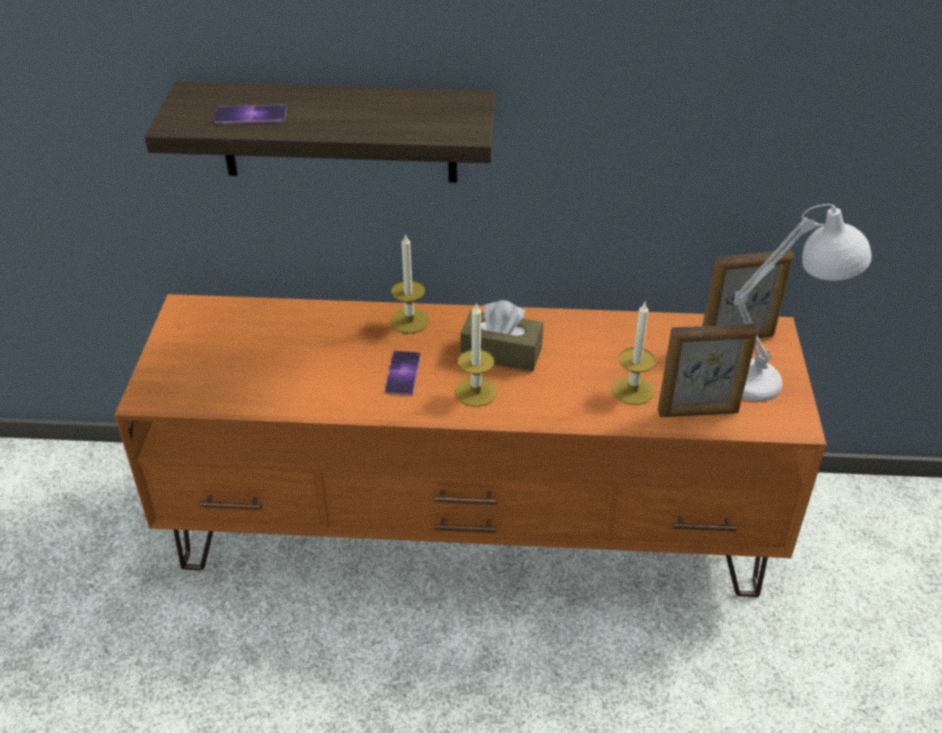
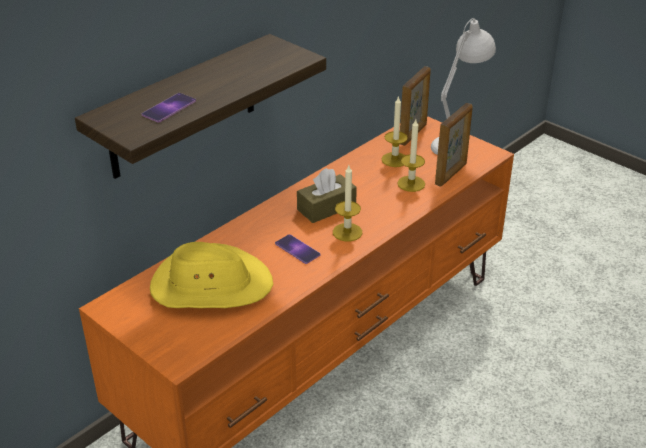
camera: 50 degrees left, 5 degrees down
candle [390,233,429,334] -> candle moved to [382,96,408,167]
none -> yellow hat [150,242,273,308]

